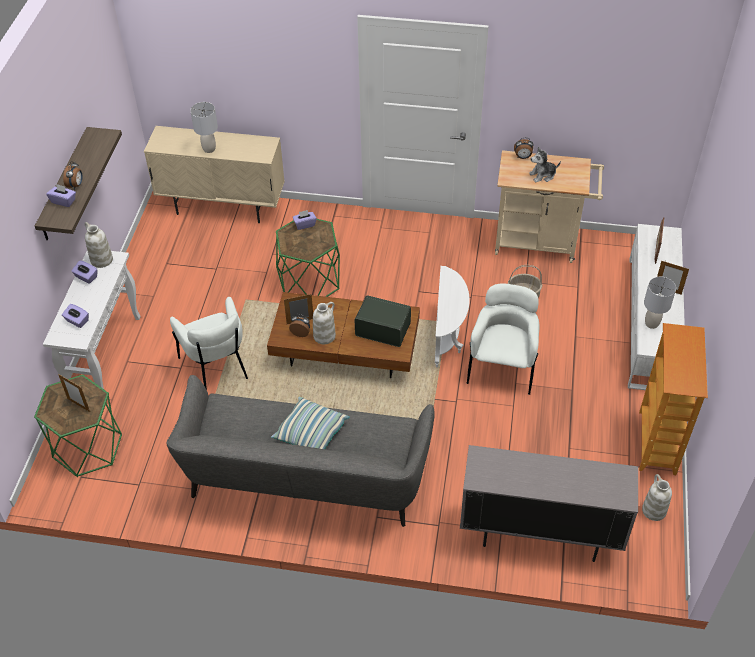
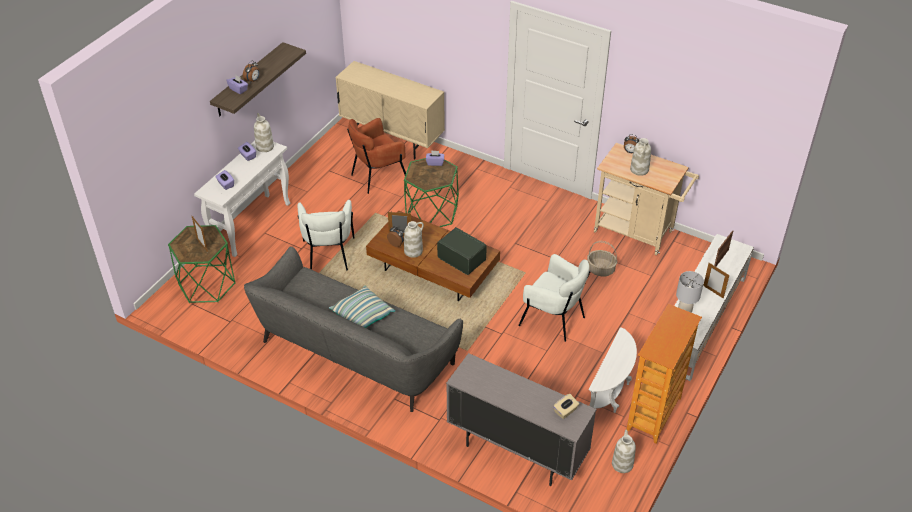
camera: 20 degrees right, 5 degrees down
grey table lamp [190,102,218,153] -> none
white side table [435,266,470,367] -> white side table moved to [589,327,637,413]
white armchair [467,283,539,395] -> white armchair turned 90 degrees clockwise [518,254,591,342]
plush toy [529,147,561,183] -> white vase [630,138,651,176]
none -> brown armchair [347,118,406,194]
none -> beige tissue box [553,394,579,419]

